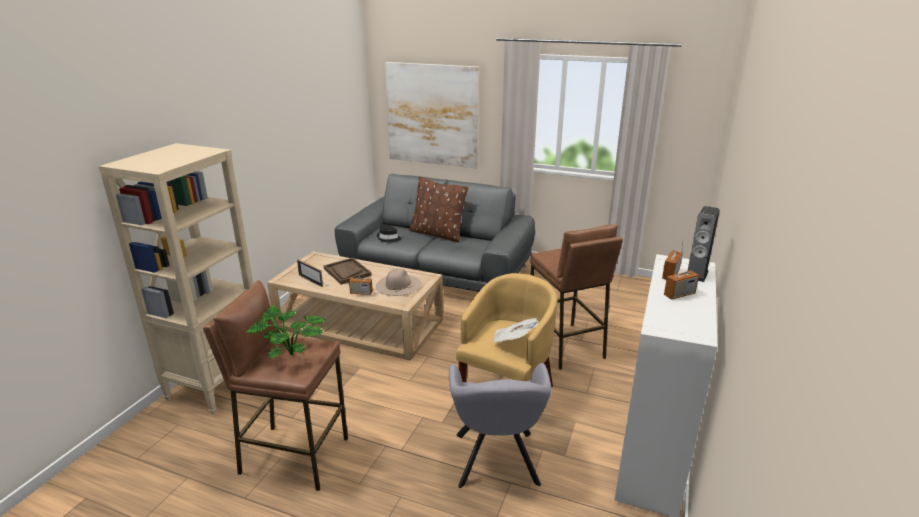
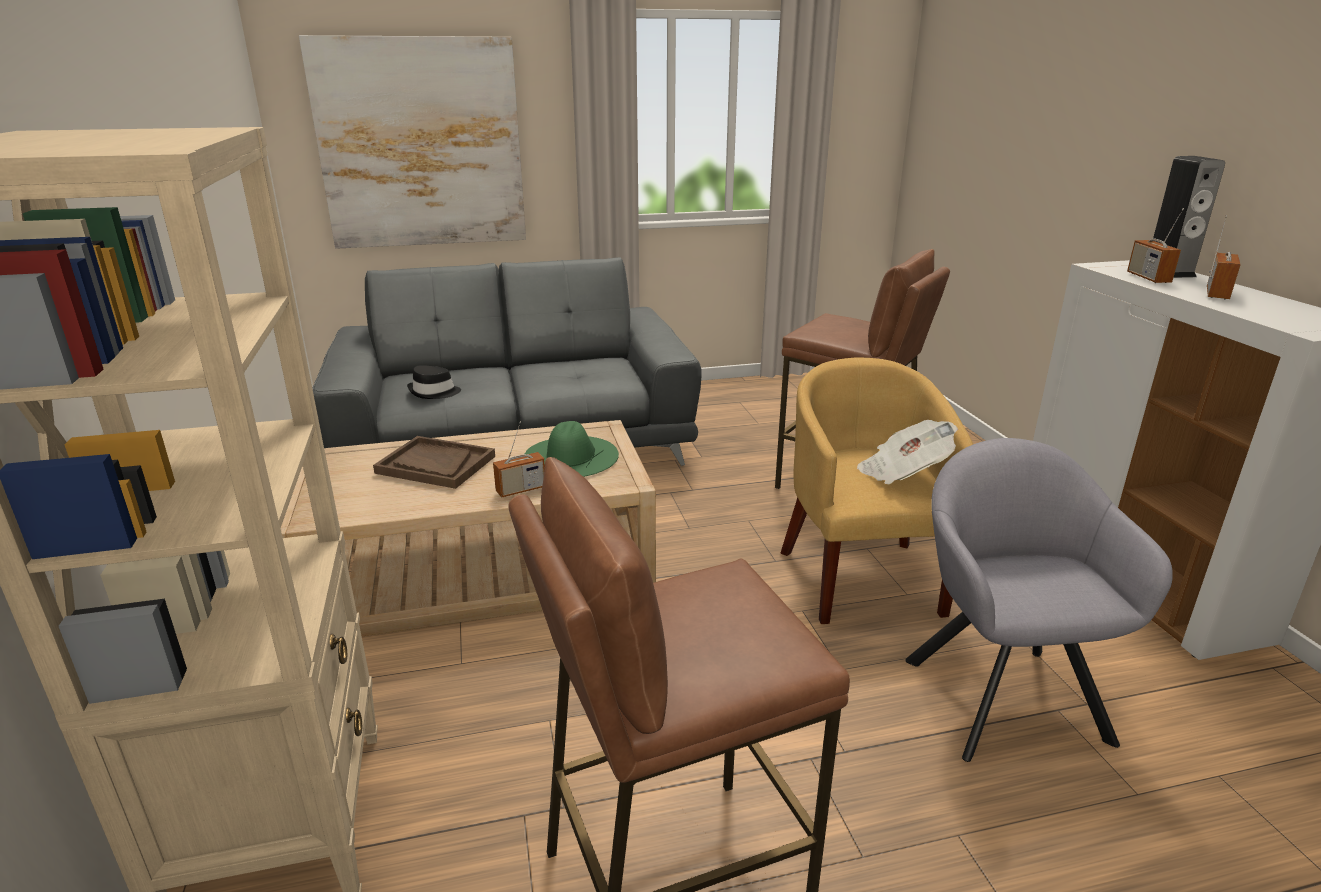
camera: 35 degrees left, 0 degrees up
potted plant [246,305,325,358] -> none
picture frame [297,259,323,287] -> none
beige hat [375,268,421,296] -> green hat [525,421,619,477]
brown pillow [409,176,468,242] -> none
grey armchair [449,363,551,488] -> grey armchair turned 150 degrees counterclockwise [905,438,1173,762]

